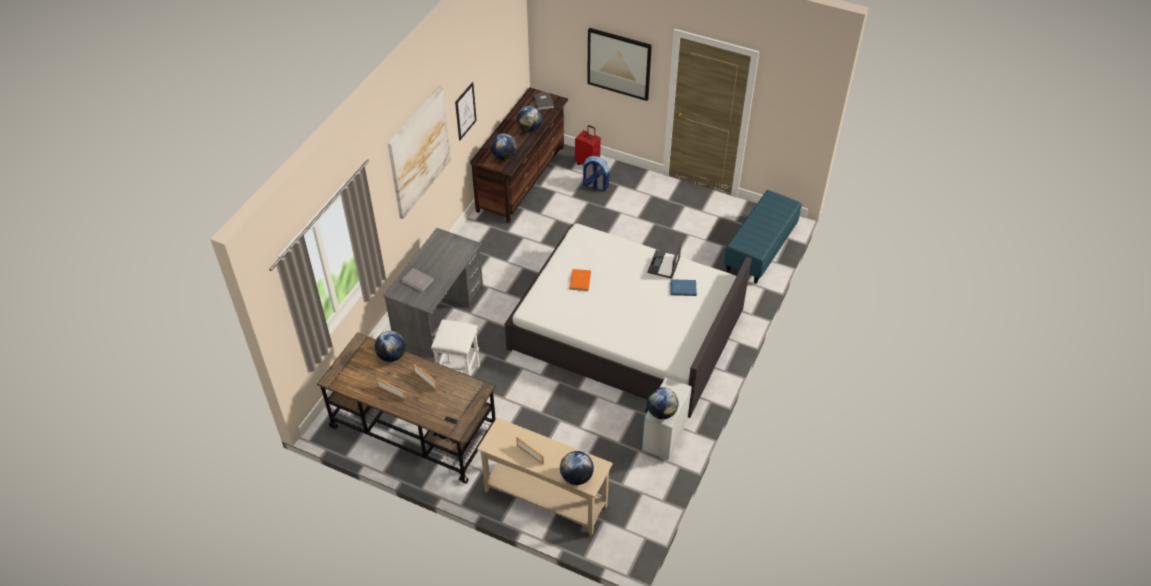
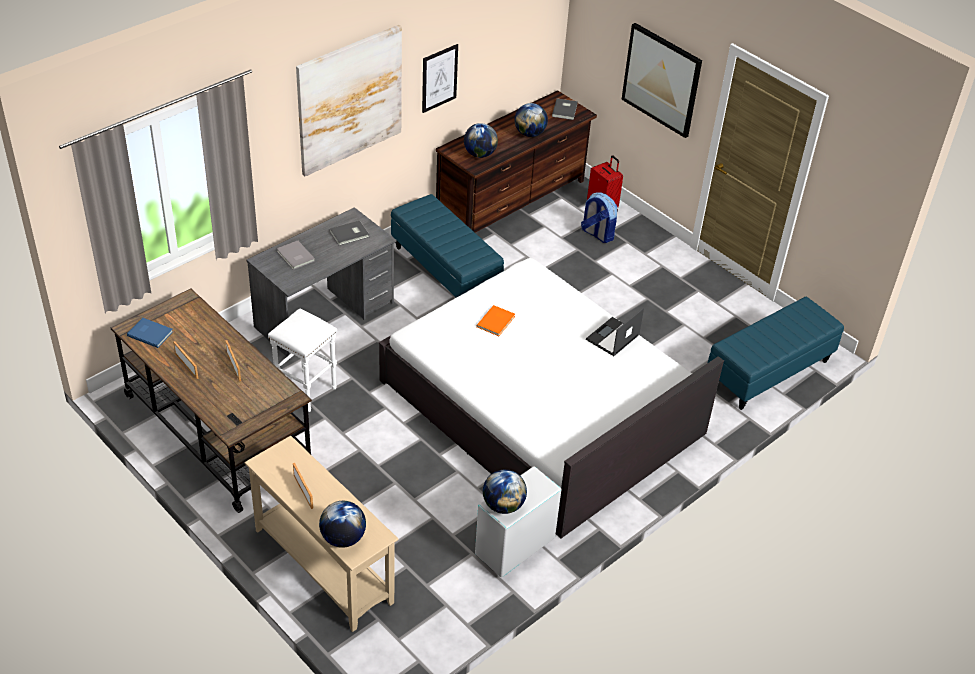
camera: 20 degrees right, 5 degrees down
globe [375,331,406,362] -> none
blue book [670,279,697,296] -> blue book moved to [127,318,173,348]
none -> grey book [329,221,369,245]
none -> blue ottoman [391,194,504,298]

